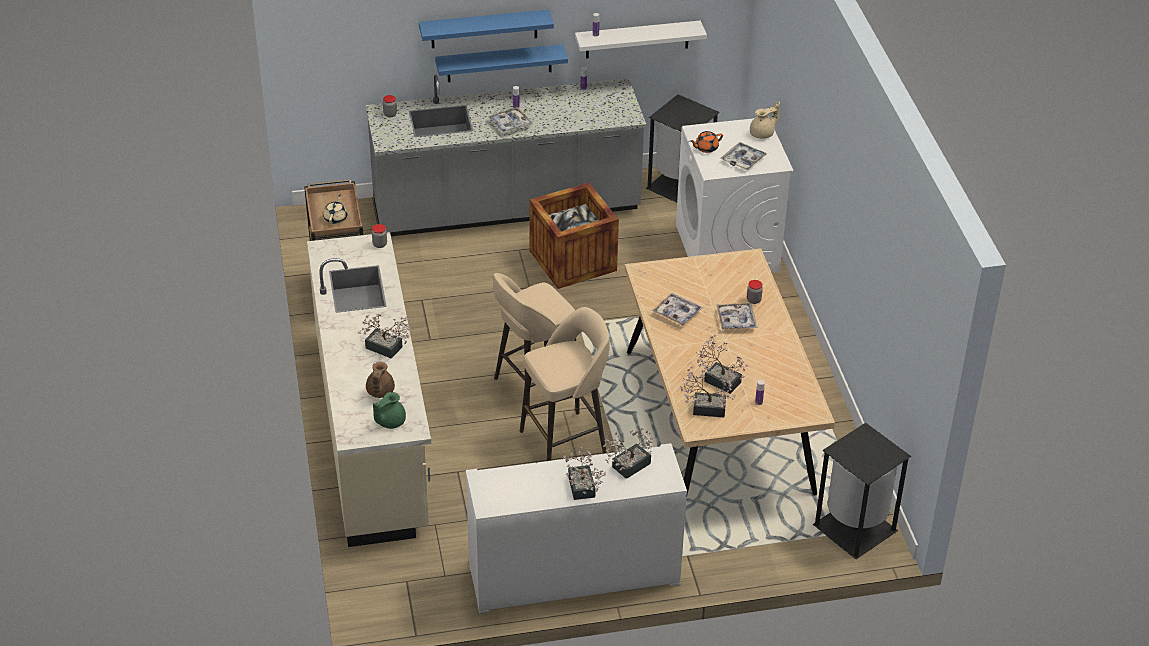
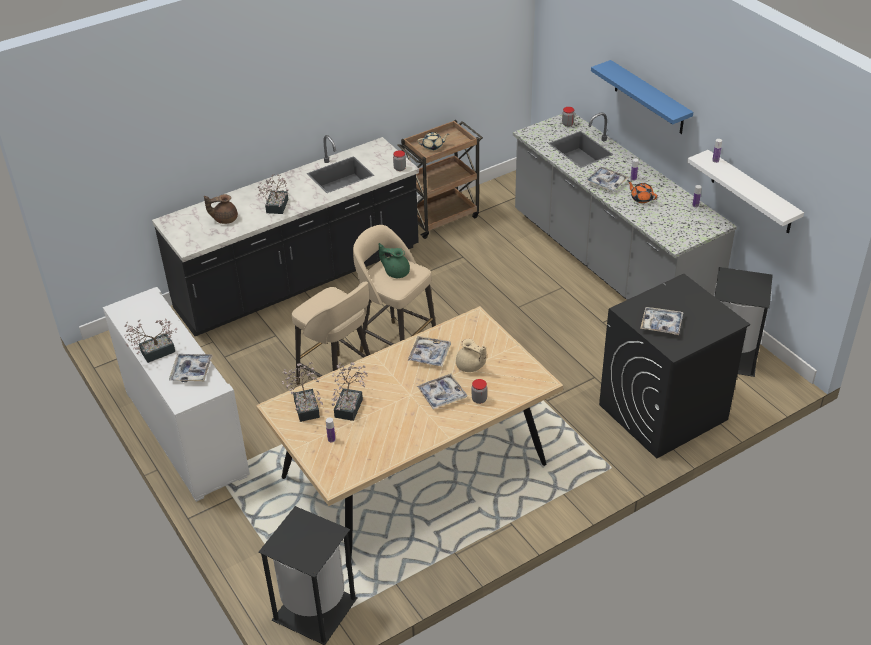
camera: 70 degrees right, 0 degrees up
beige counter [307,232,431,547] -> black counter [152,135,419,336]
green teapot [373,392,406,429] -> green teapot moved to [379,243,410,278]
blue shelf [435,44,568,82] -> none
crate [529,183,619,289] -> none
potted plant [603,428,653,479] -> tray [169,354,213,382]
white washing machine [676,118,794,273] -> black washing machine [599,274,750,459]
orange teapot [690,131,723,153] -> orange teapot moved to [628,181,657,203]
beige teapot [750,102,780,139] -> beige teapot moved to [456,339,487,372]

